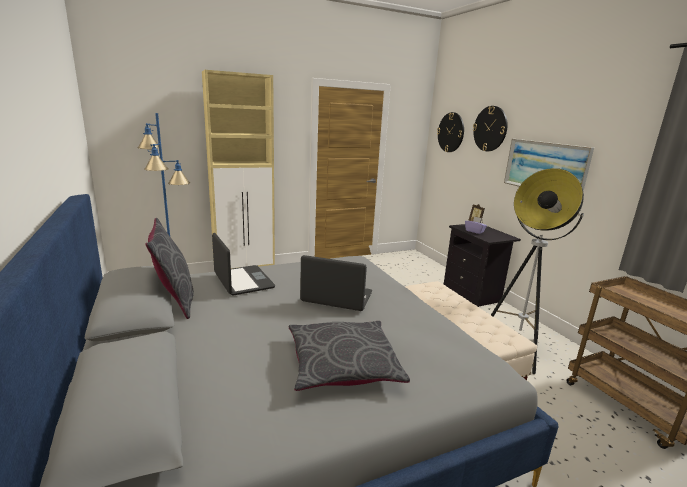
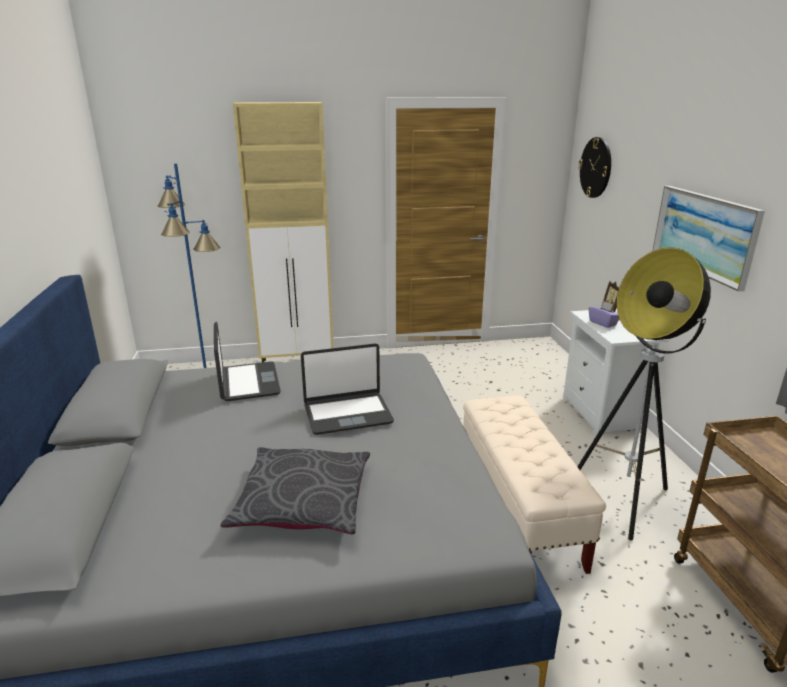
camera: 15 degrees right, 5 degrees up
grey pillow [145,218,194,319] -> none
laptop [300,255,372,311] -> laptop turned 135 degrees clockwise [301,344,394,435]
black nightstand [444,224,521,307] -> white nightstand [563,308,669,435]
wall clock [473,106,508,151] -> none

